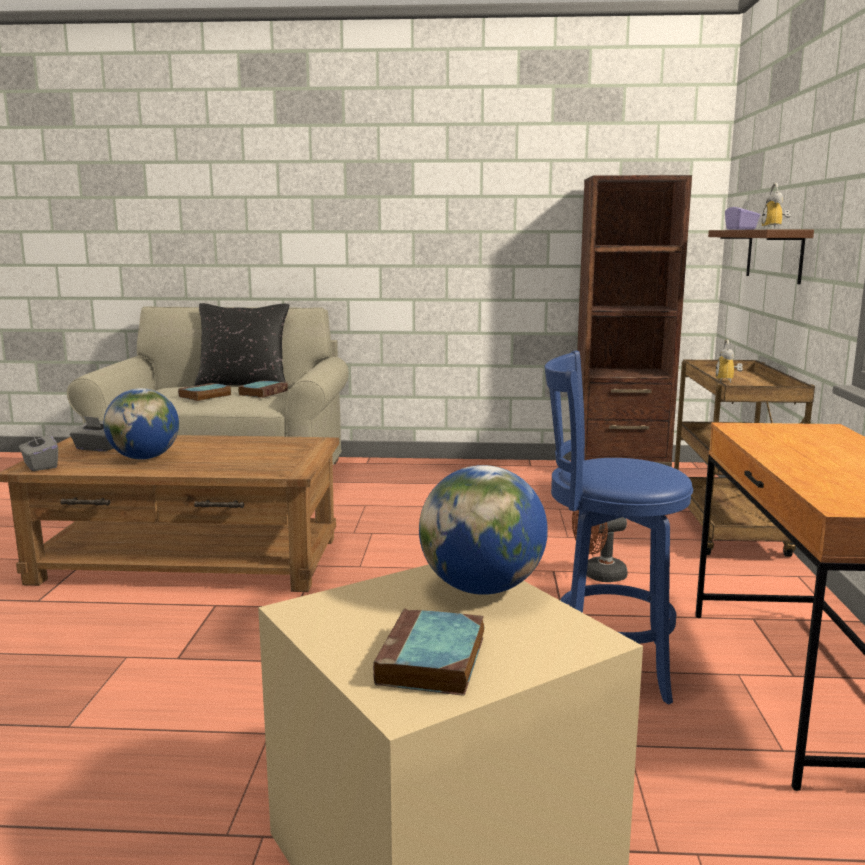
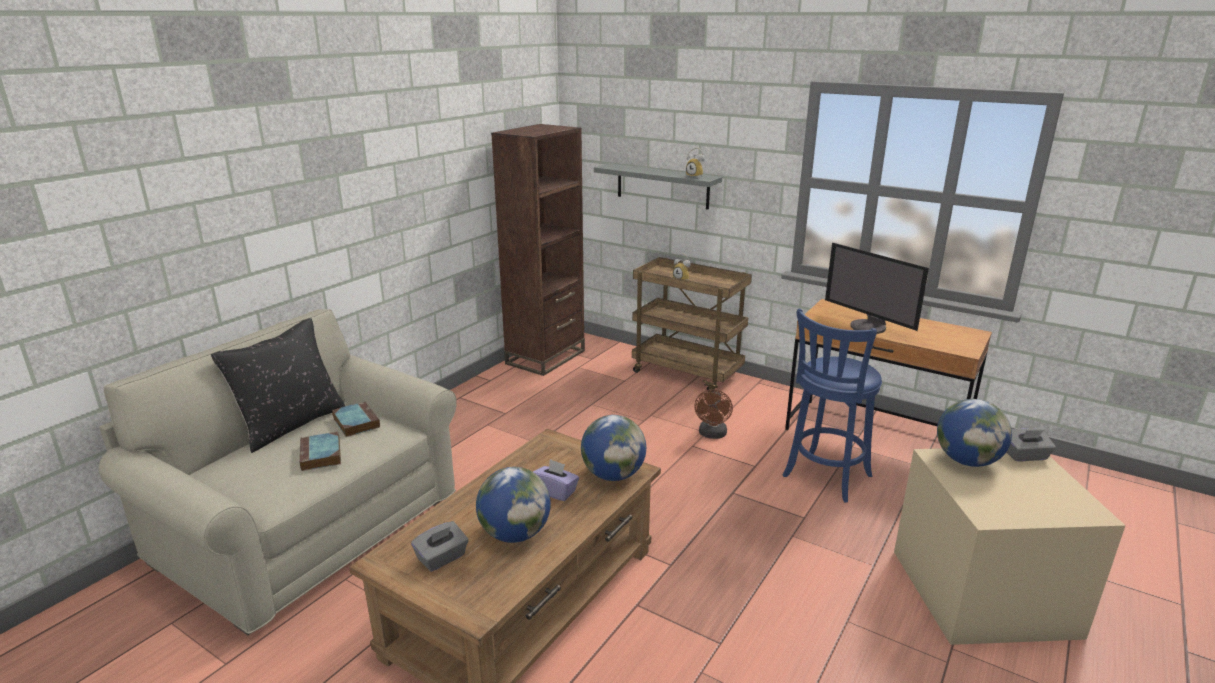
camera: 60 degrees left, 10 degrees up
grey tissue box [19,434,58,471] -> grey tissue box moved to [1006,428,1056,461]
book [373,608,484,696] -> none
brown shelf [708,230,814,284] -> grey shelf [594,163,722,210]
purple tissue box [725,200,761,230] -> purple tissue box moved to [533,459,579,501]
none -> globe [581,415,646,481]
none -> monitor [825,243,929,334]

